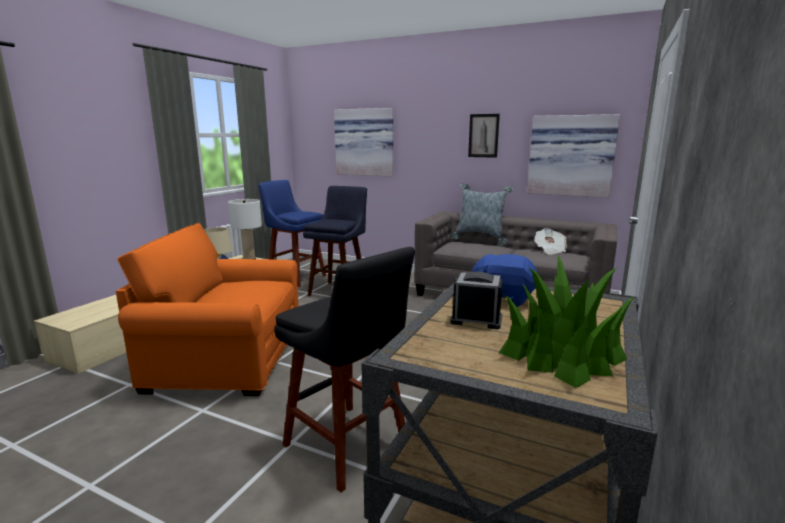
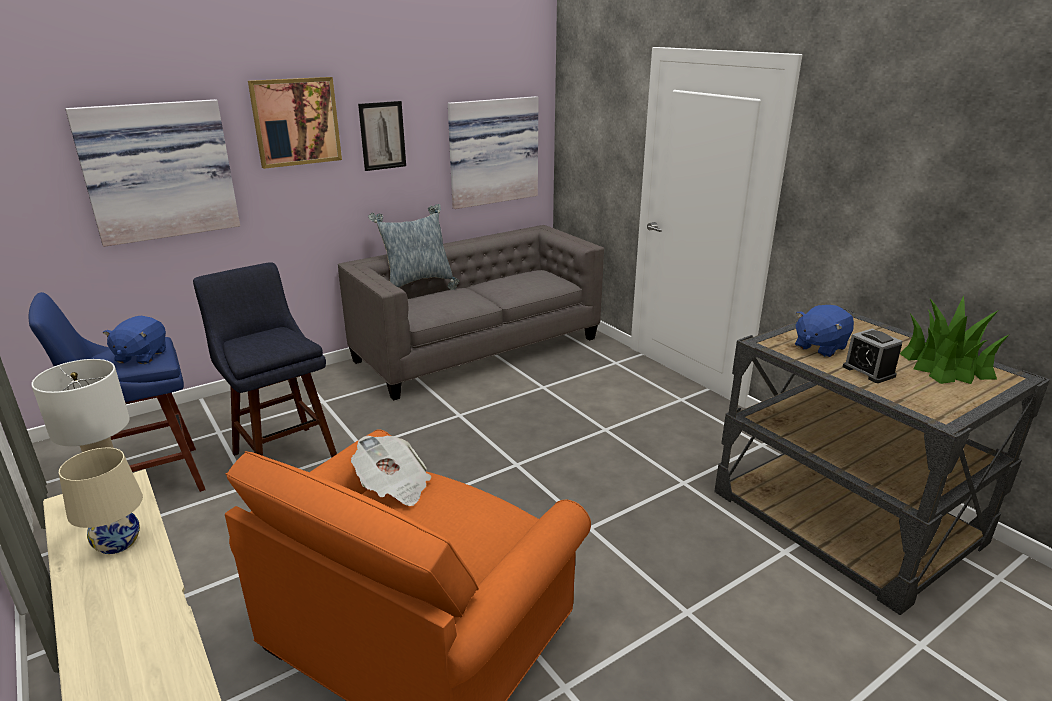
camera: 60 degrees left, 10 degrees up
black stool [275,247,415,492] -> none
alarm clock [450,272,503,329] -> alarm clock turned 75 degrees counterclockwise [843,329,902,383]
newspaper [534,228,567,254] -> newspaper moved to [351,435,431,506]
none -> blue plush toy [103,316,166,364]
none -> picture [248,77,342,169]

